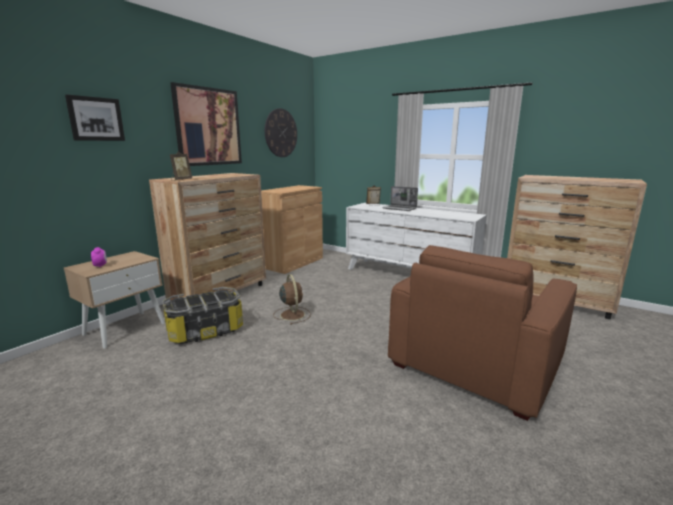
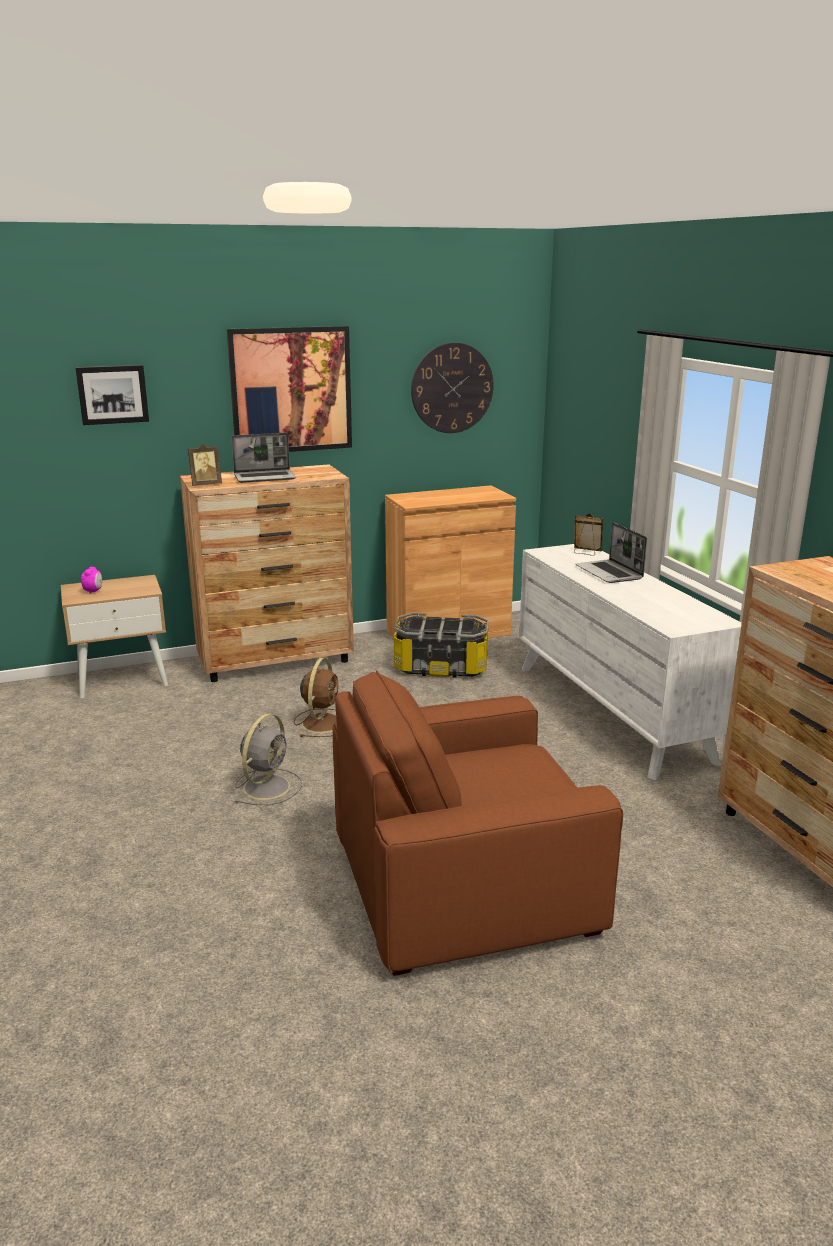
camera: 35 degrees right, 5 degrees up
storage box [162,287,243,344] -> storage box moved to [394,612,489,678]
none -> laptop [231,433,296,483]
none -> grey fan [235,714,302,806]

